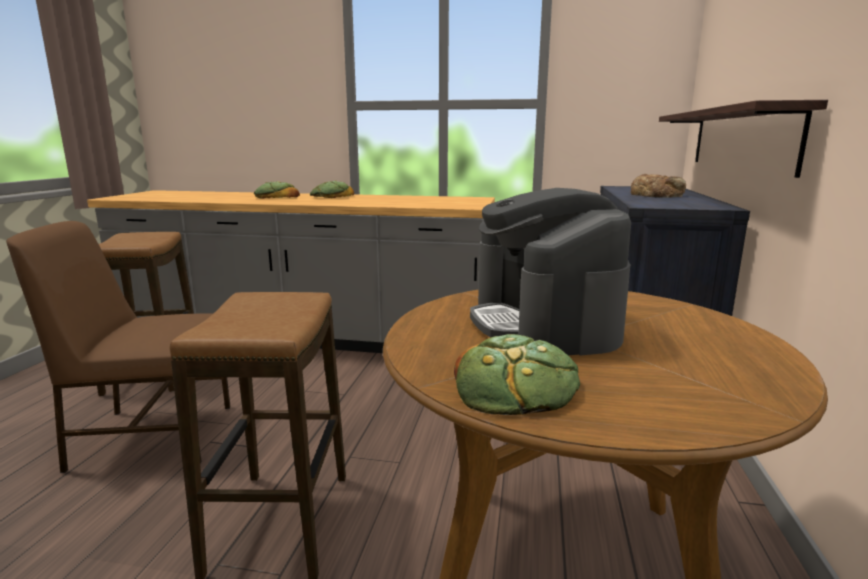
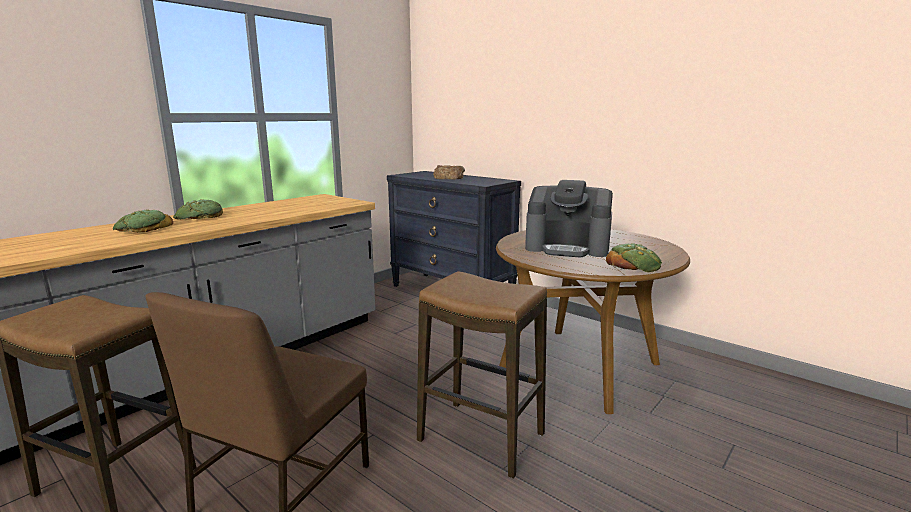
camera: 60 degrees left, 0 degrees up
shelf [659,100,828,178] -> none

